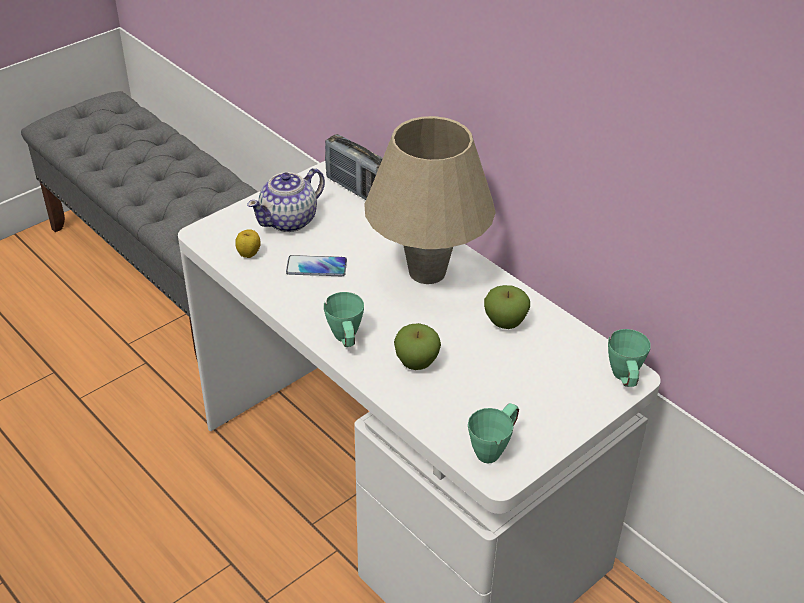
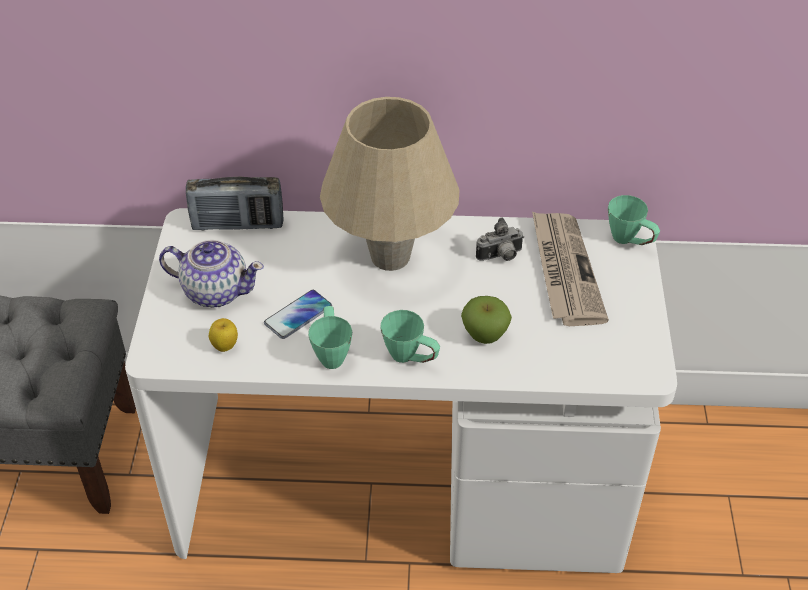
camera: 45 degrees left, 5 degrees up
teapot [247,168,325,232] -> teapot turned 75 degrees counterclockwise [159,240,264,307]
green mug [468,403,519,463] -> green mug moved to [308,306,352,369]
apple [484,285,530,329] -> camera [476,217,524,261]
none -> newspaper [532,211,609,326]

